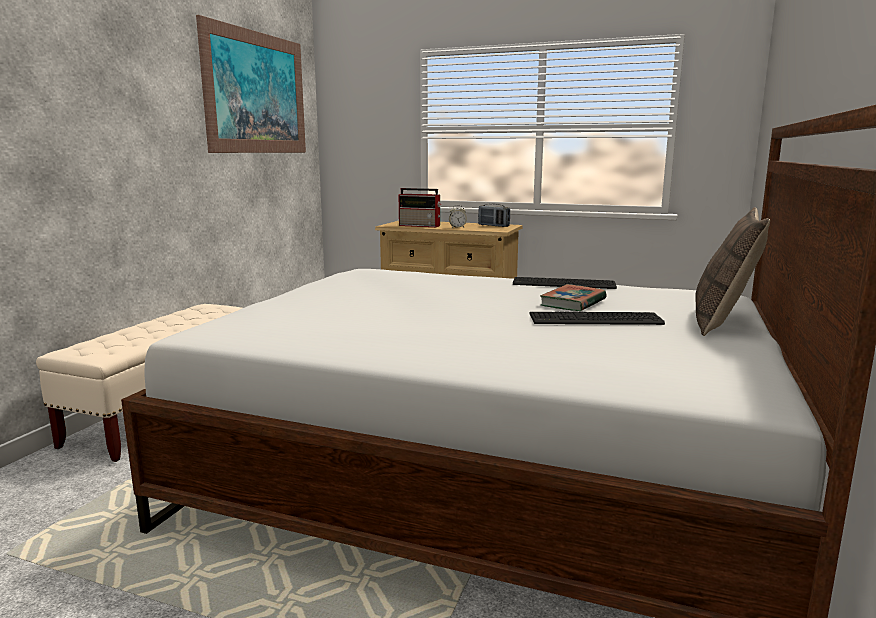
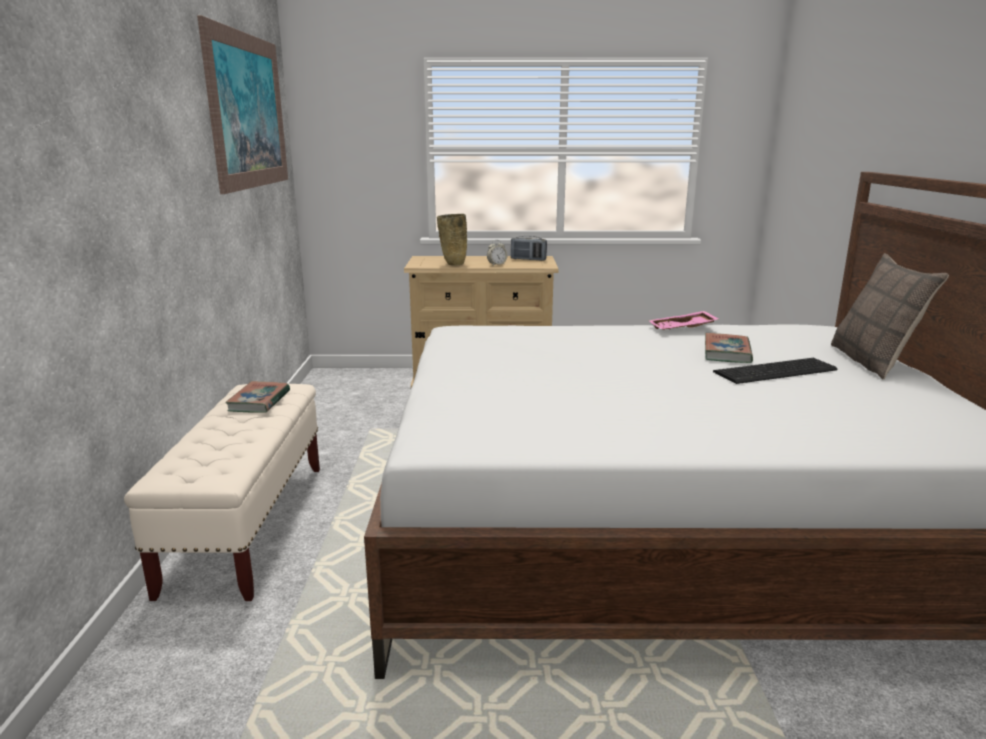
camera: 20 degrees left, 5 degrees up
radio [399,188,442,227] -> beige vase [437,214,467,266]
keyboard [513,277,617,289] -> pink tray [649,311,719,330]
none -> book [225,381,290,413]

